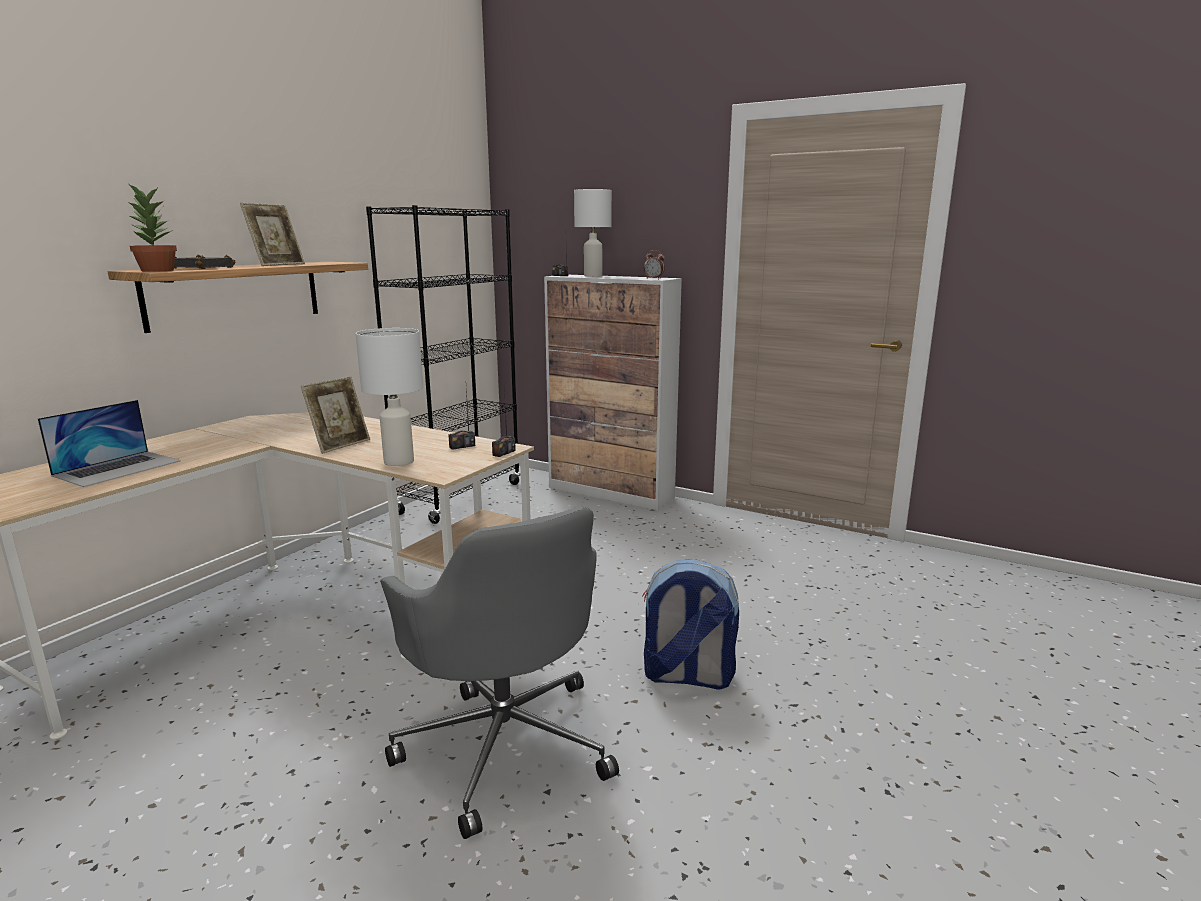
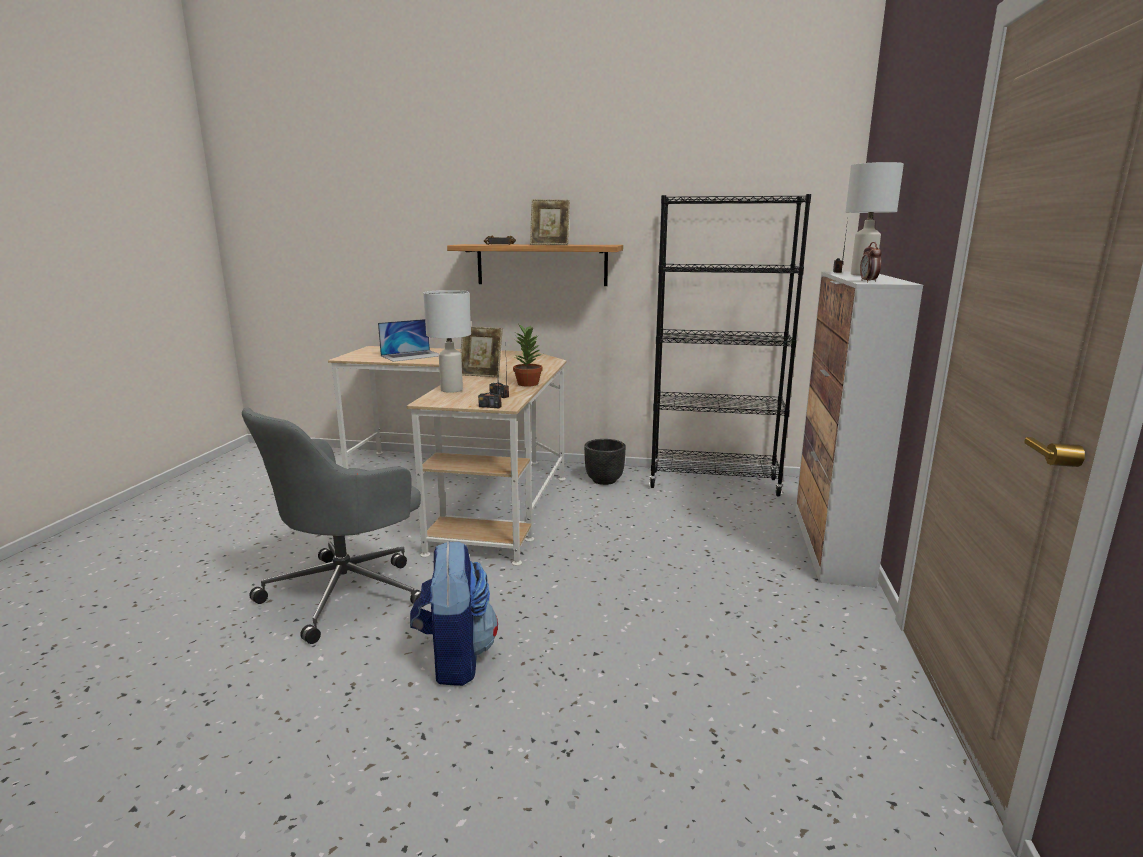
camera: 70 degrees right, 0 degrees up
laptop [38,400,181,487] -> laptop turned 45 degrees counterclockwise [378,319,439,362]
potted plant [127,183,177,272] -> potted plant moved to [513,325,542,387]
none -> black planter [584,439,626,485]

